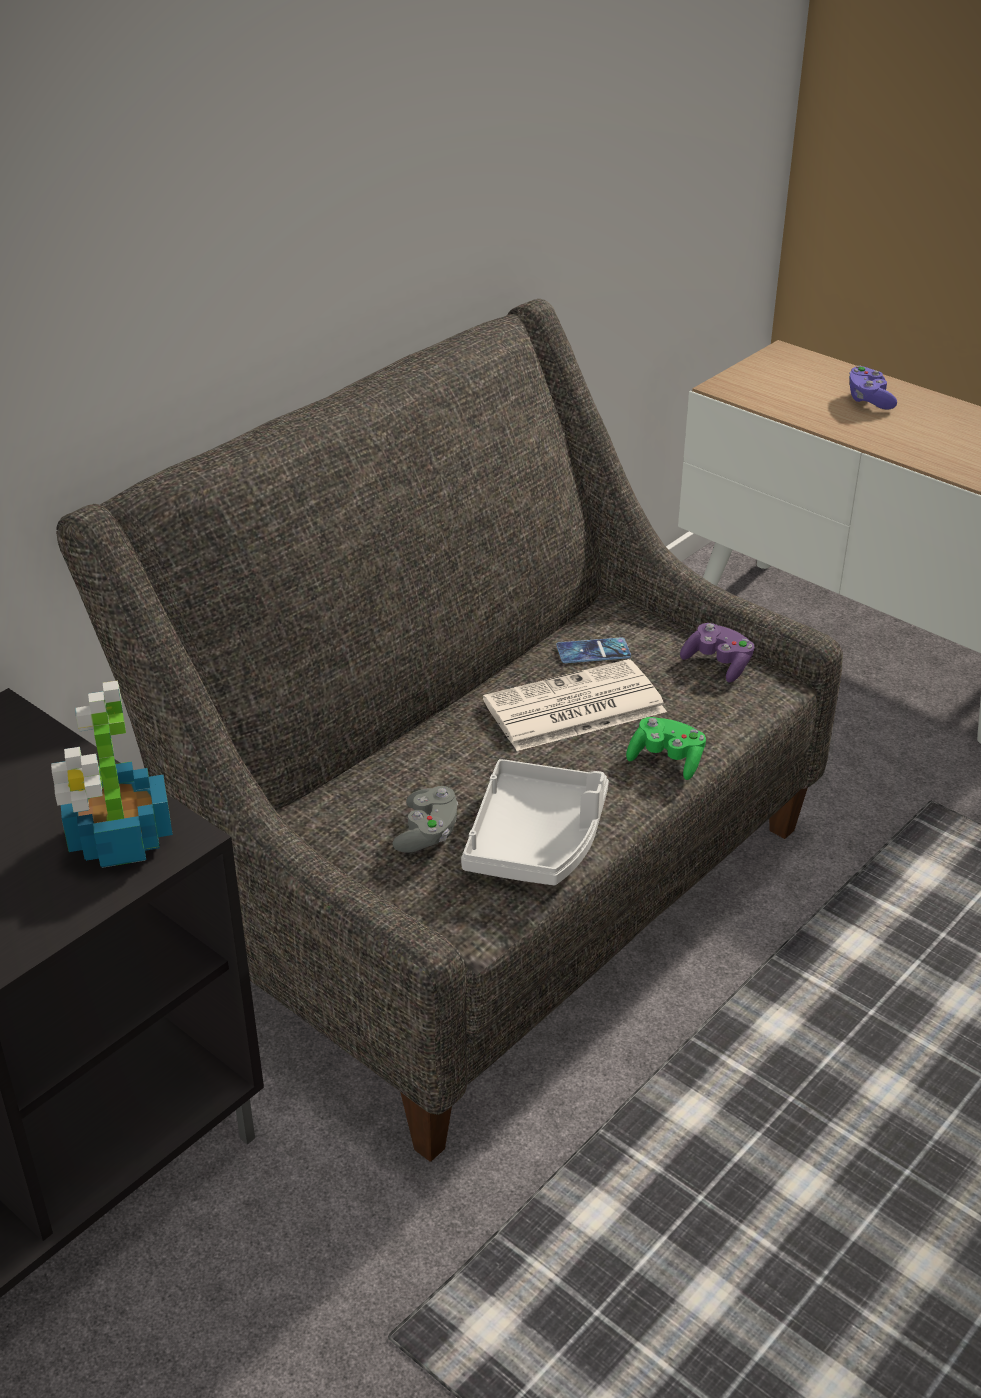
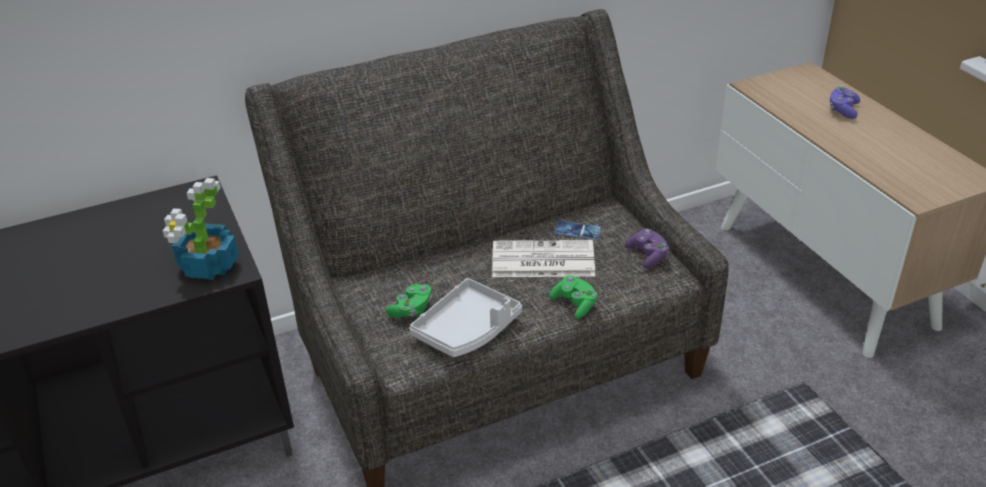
camera: 25 degrees right, 0 degrees up
grey game controller [392,786,458,852] -> green game controller [385,284,432,318]

